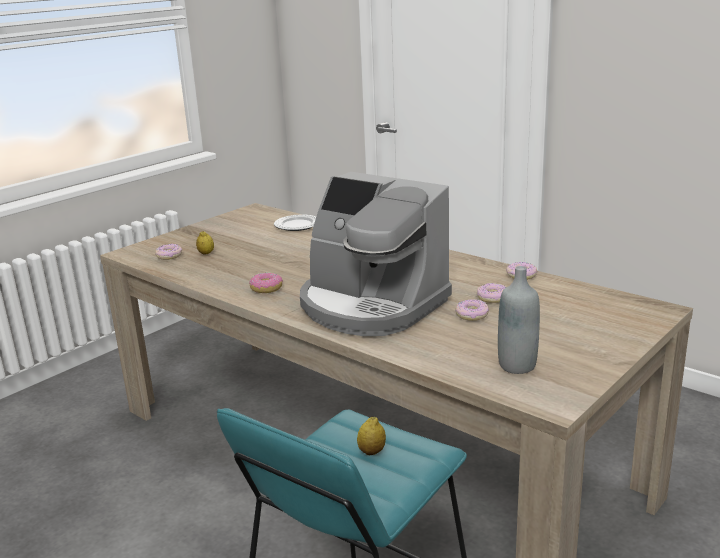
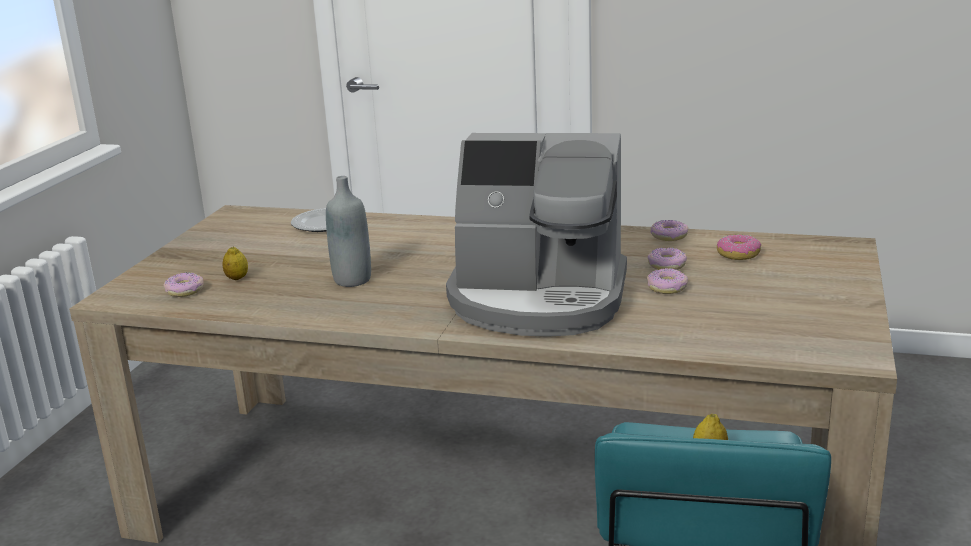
camera: 25 degrees left, 0 degrees up
donut [249,273,283,293] -> donut moved to [717,235,761,260]
grey bottle [498,266,540,374] -> grey bottle moved to [326,176,371,287]

